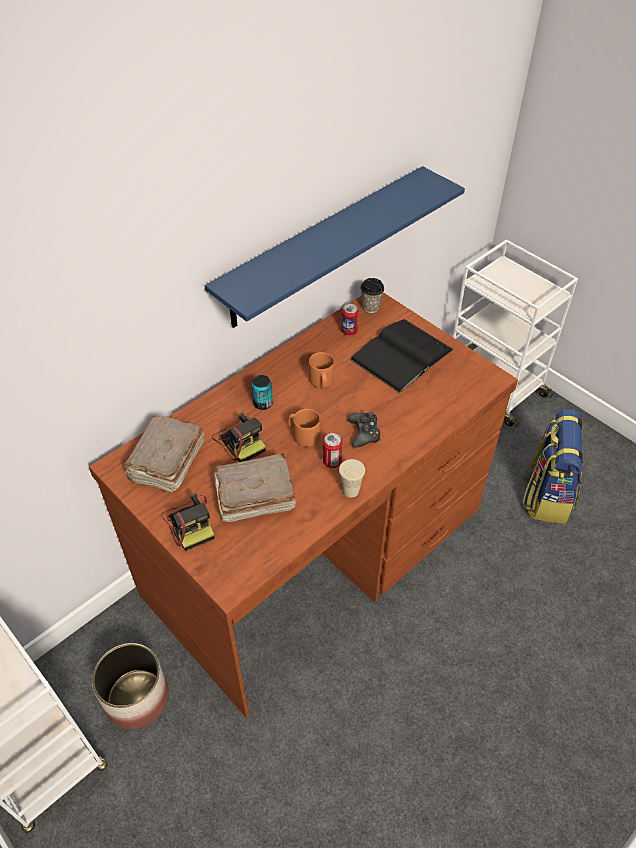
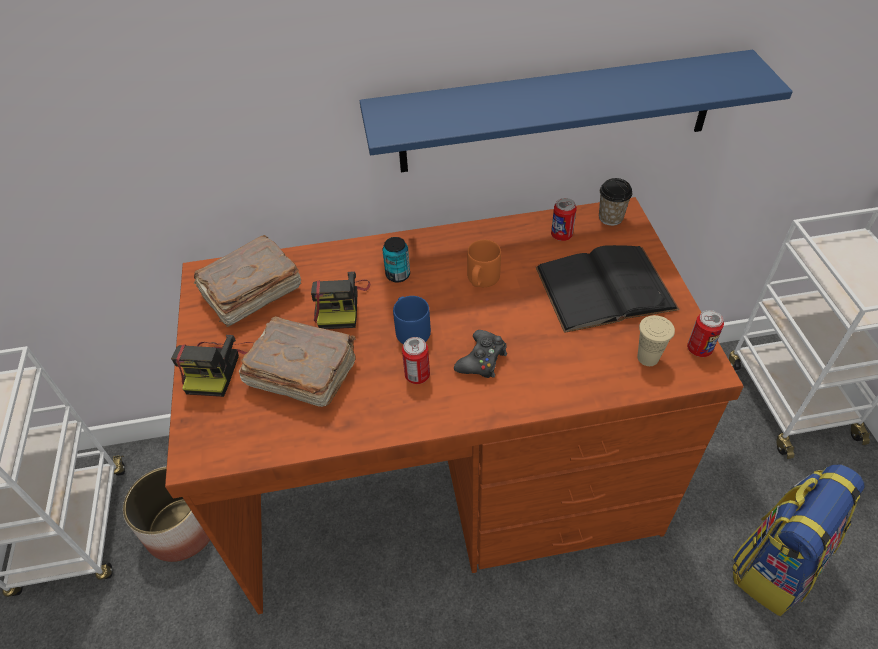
camera: 35 degrees right, 0 degrees up
orange mug [288,409,320,447] -> blue mug [393,296,431,344]
beige cup [339,459,365,498] -> beige cup moved to [637,315,675,366]
none -> can [687,310,724,357]

